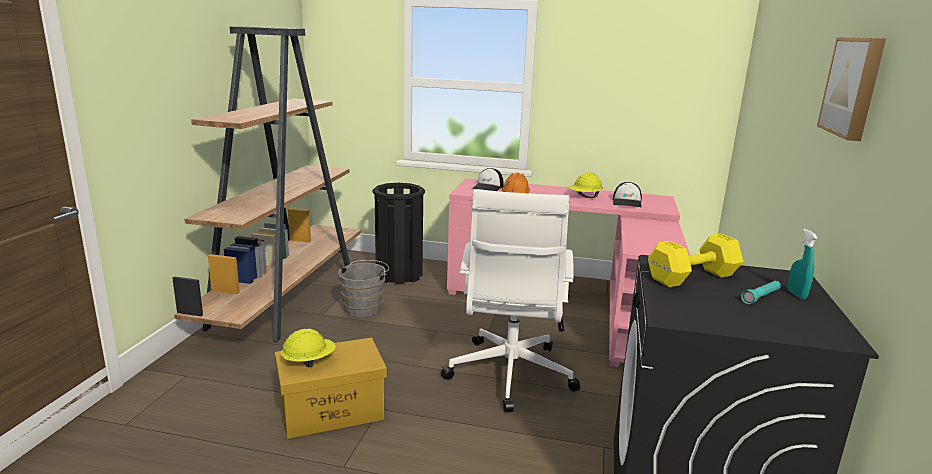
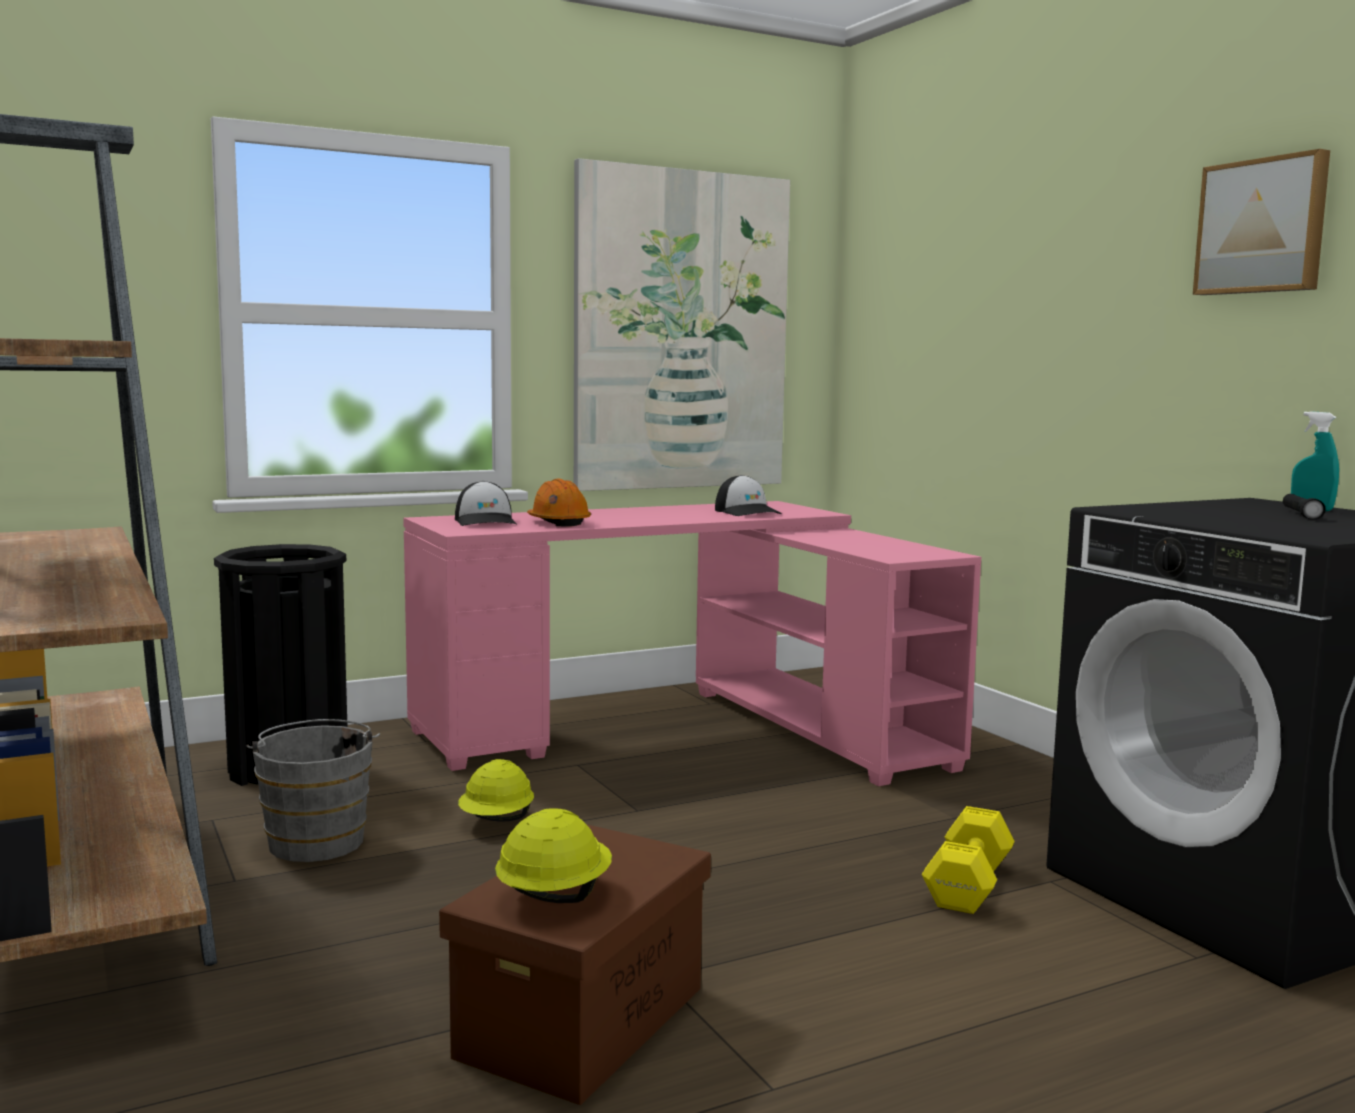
camera: 40 degrees left, 10 degrees down
yellow storage box [275,338,387,439] -> brown storage box [439,824,711,1105]
white office chair [441,189,580,413] -> none
yellow hard hat [569,172,603,198] -> yellow hard hat moved to [458,759,534,822]
yellow dumbbell [648,233,743,287] -> yellow dumbbell moved to [922,806,1015,914]
turquoise flashlight [741,281,781,304] -> black flashlight [1283,494,1326,520]
none -> picture [574,158,790,491]

